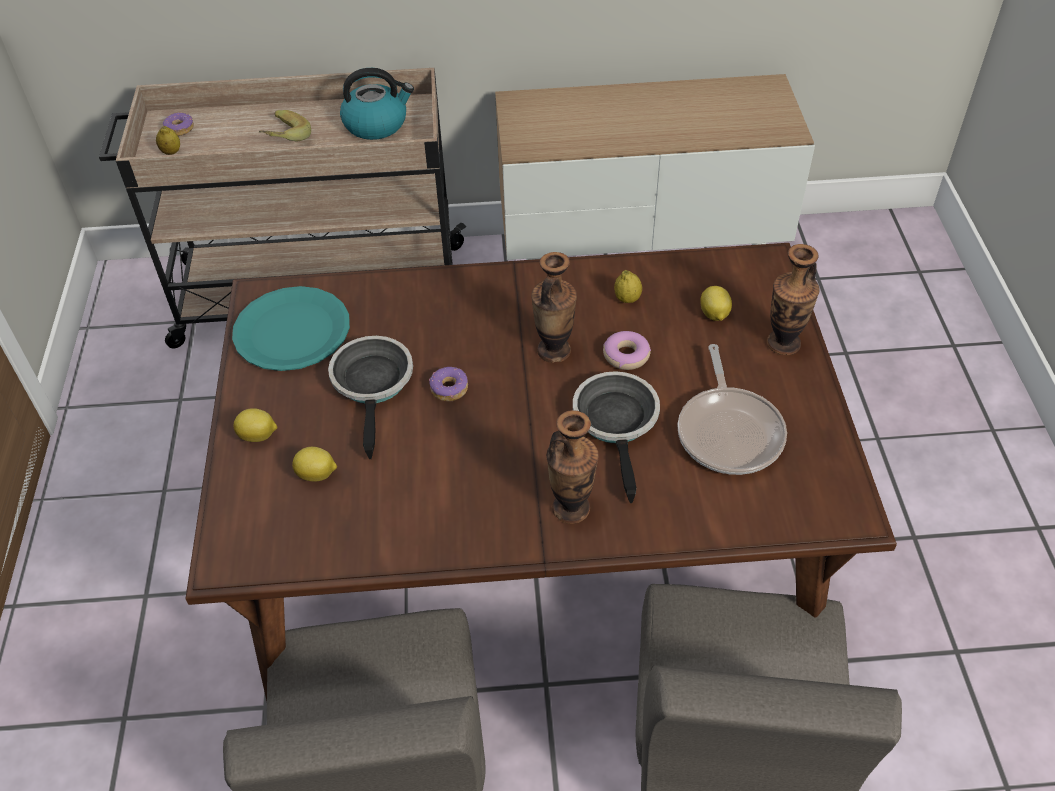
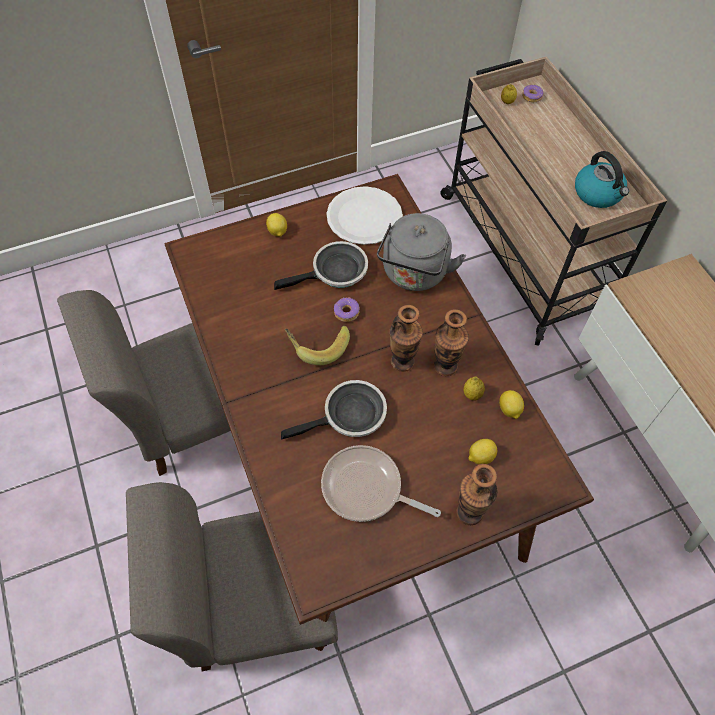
camera: 70 degrees right, 10 degrees up
turquoise plate [232,286,350,371] -> white plate [326,186,403,245]
banana [259,110,311,141] -> banana moved to [285,326,350,365]
lemon [292,447,337,481] -> lemon moved to [499,390,524,419]
vase [546,410,599,524] -> vase moved to [433,309,469,376]
donut [603,331,651,370] -> none
frying pan [677,344,787,475] -> frying pan turned 45 degrees clockwise [321,445,441,522]
none -> grey kettle [377,213,466,291]

